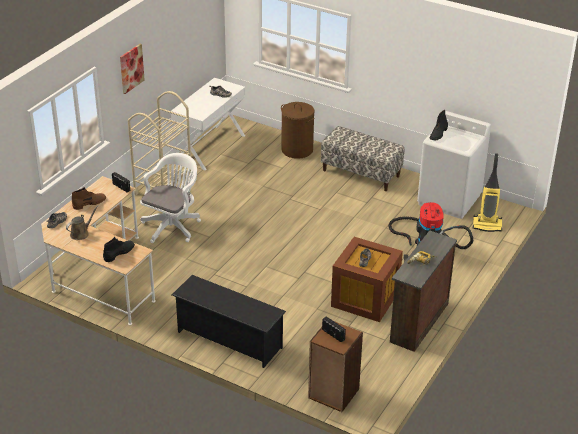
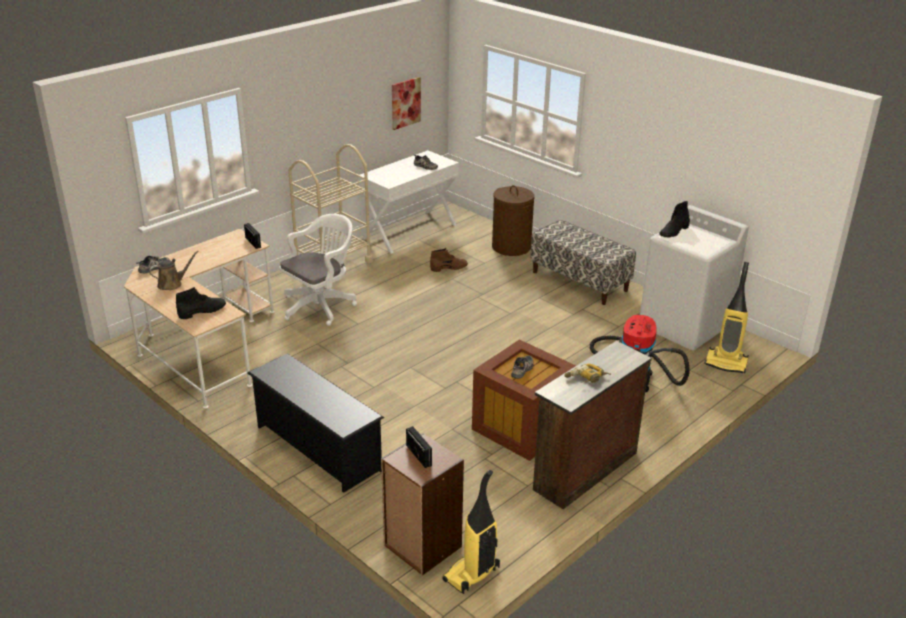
camera: 15 degrees right, 5 degrees down
brown boot [72,187,106,210] -> brown boot moved to [430,248,468,272]
picture [120,44,145,94] -> picture moved to [392,77,421,130]
none -> vacuum cleaner [442,470,500,594]

